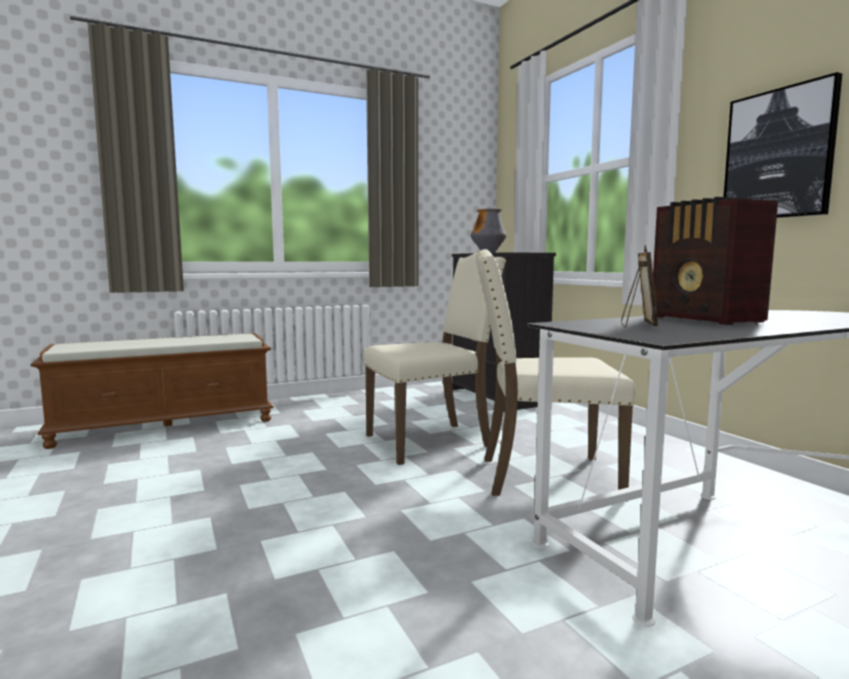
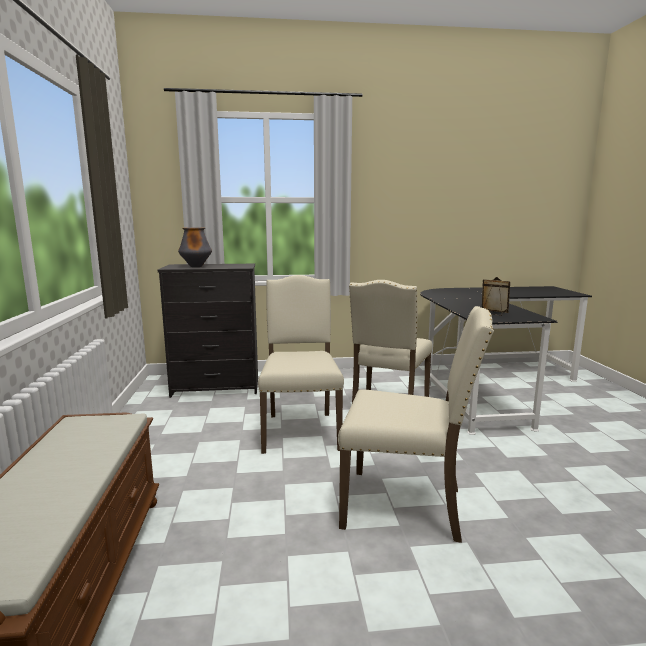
camera: 70 degrees left, 5 degrees up
radio [653,197,778,325] -> none
picture [724,72,842,218] -> none
none -> beige chair [338,306,494,543]

